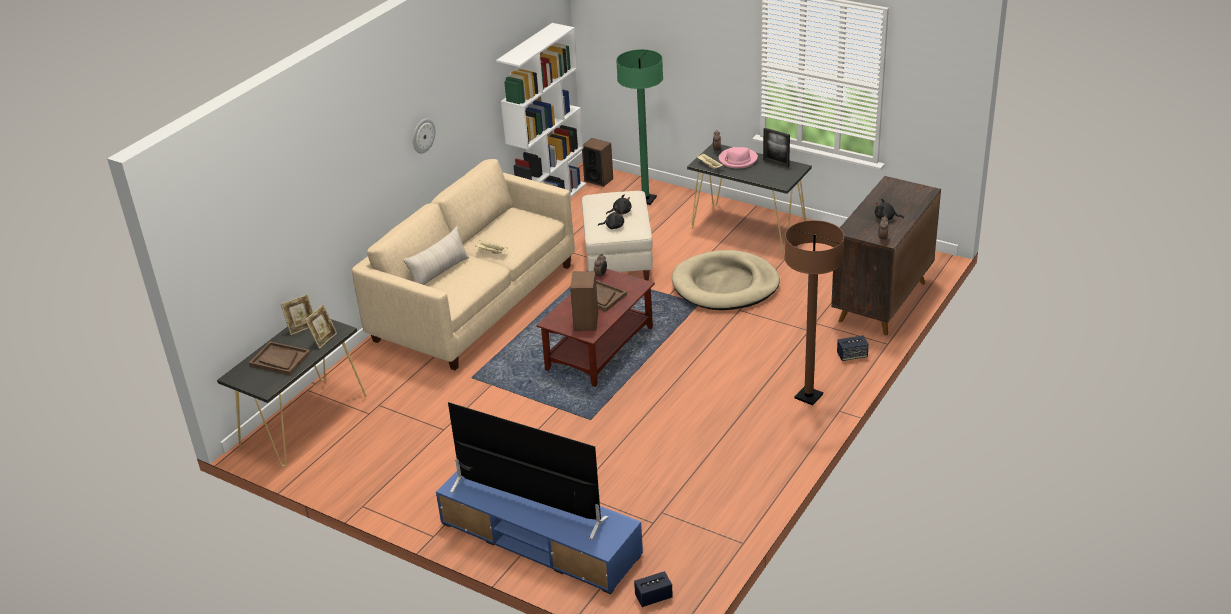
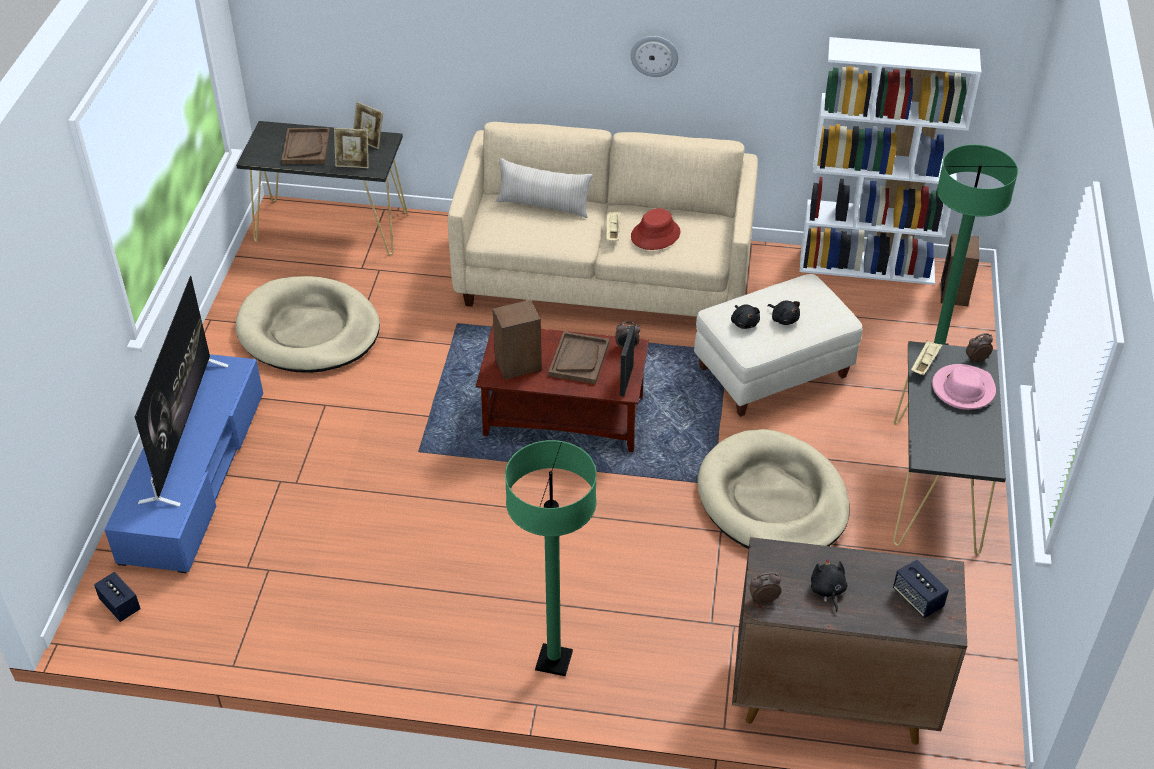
camera: 65 degrees right, 10 degrees up
picture frame [763,128,790,168] -> picture frame moved to [620,325,635,397]
brown floor lamp [785,220,844,405] -> green floor lamp [505,440,597,676]
speaker [837,335,869,361] -> speaker moved to [893,559,949,618]
none -> beige dog bed [235,276,380,373]
none -> red hat [631,208,680,250]

